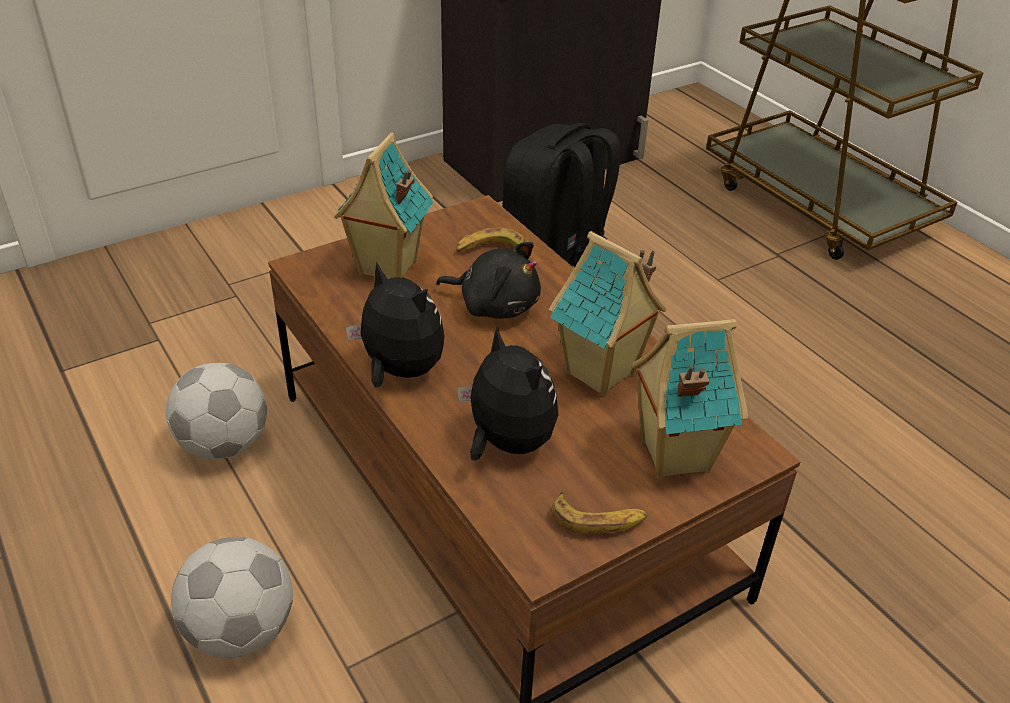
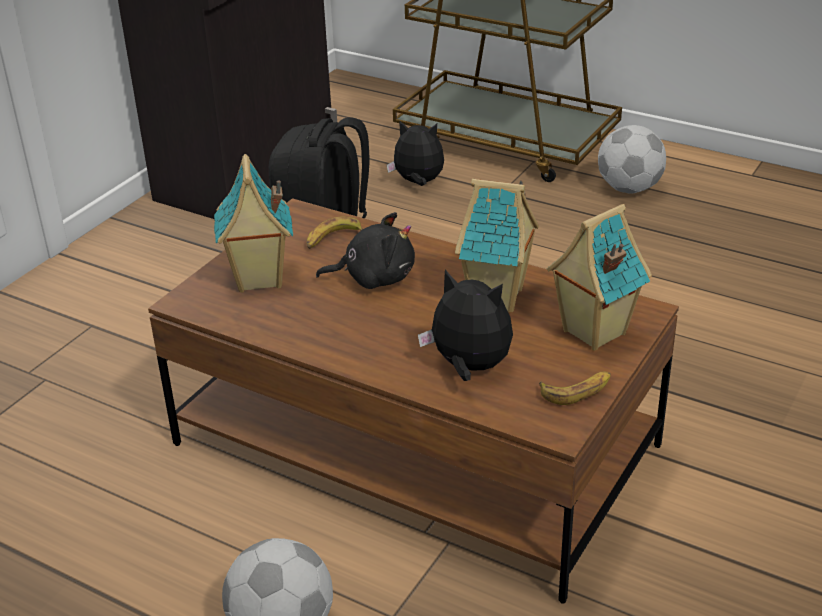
camera: 25 degrees left, 5 degrees down
football [166,363,267,459] -> football moved to [598,125,666,194]
plush toy [346,262,445,388] -> plush toy moved to [386,121,444,186]

